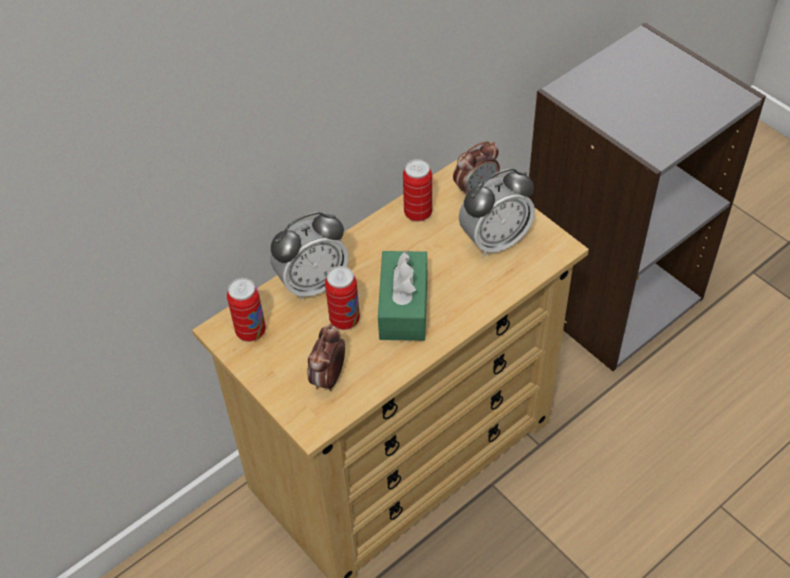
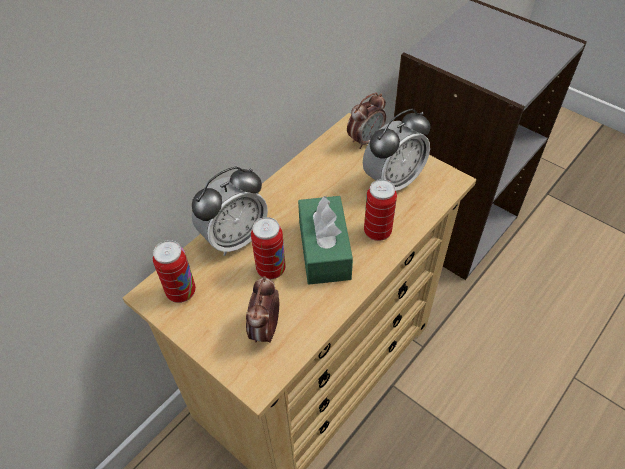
camera: 10 degrees left, 0 degrees up
can [403,159,432,222] -> can moved to [364,179,397,241]

